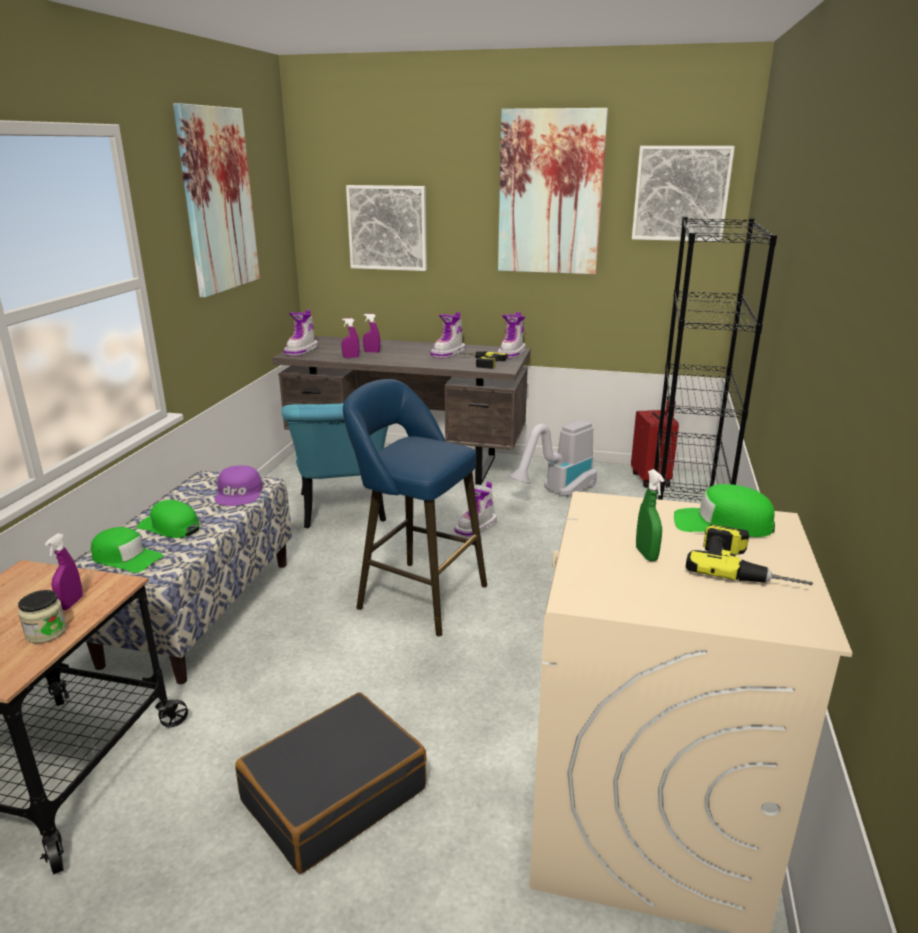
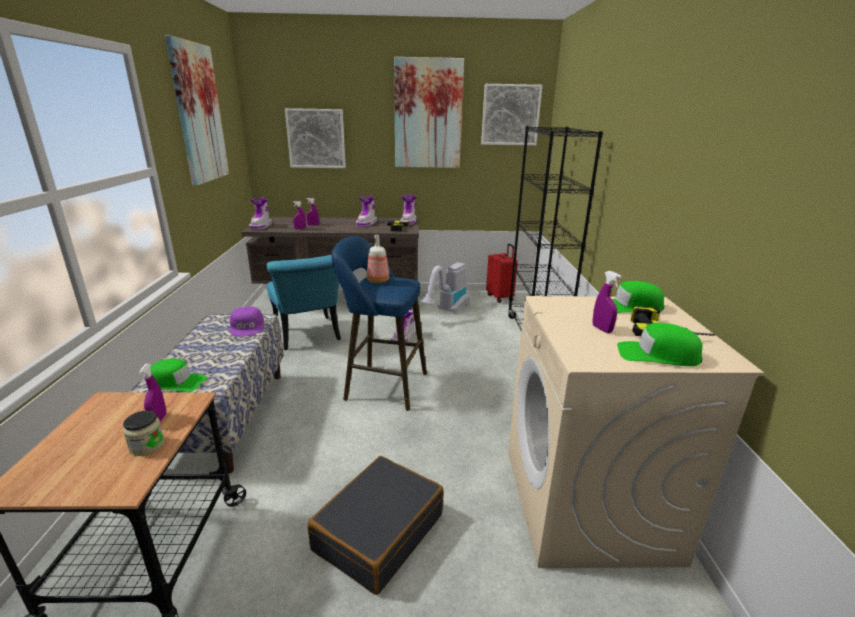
camera: 15 degrees left, 0 degrees up
green cap [137,500,200,538] -> green cap moved to [617,323,703,366]
green spray bottle [636,469,664,561] -> purple spray bottle [592,271,622,333]
none -> bottle [366,235,389,283]

